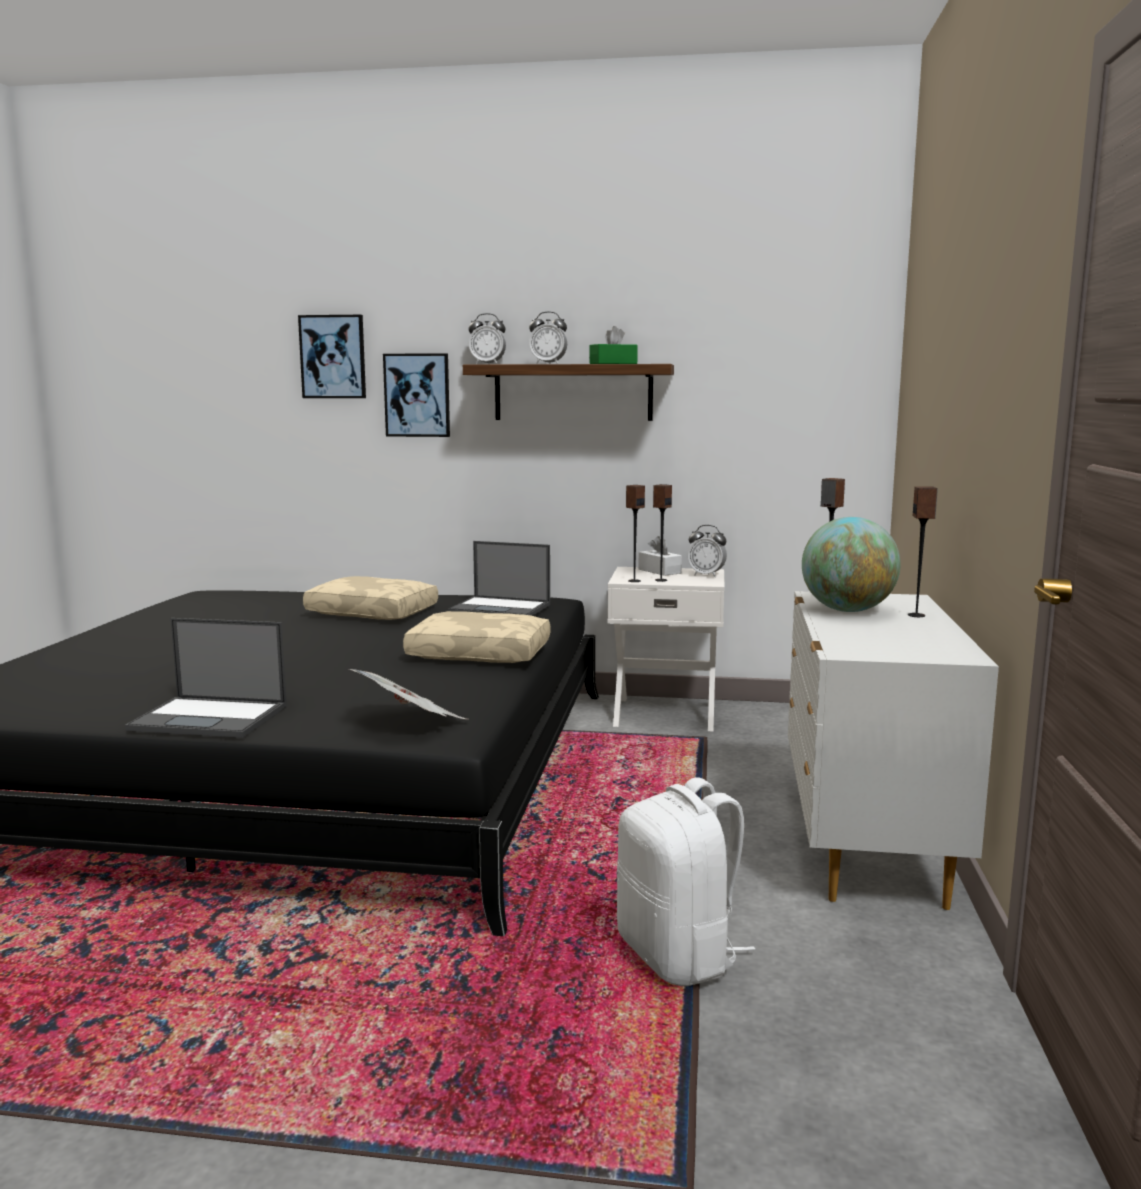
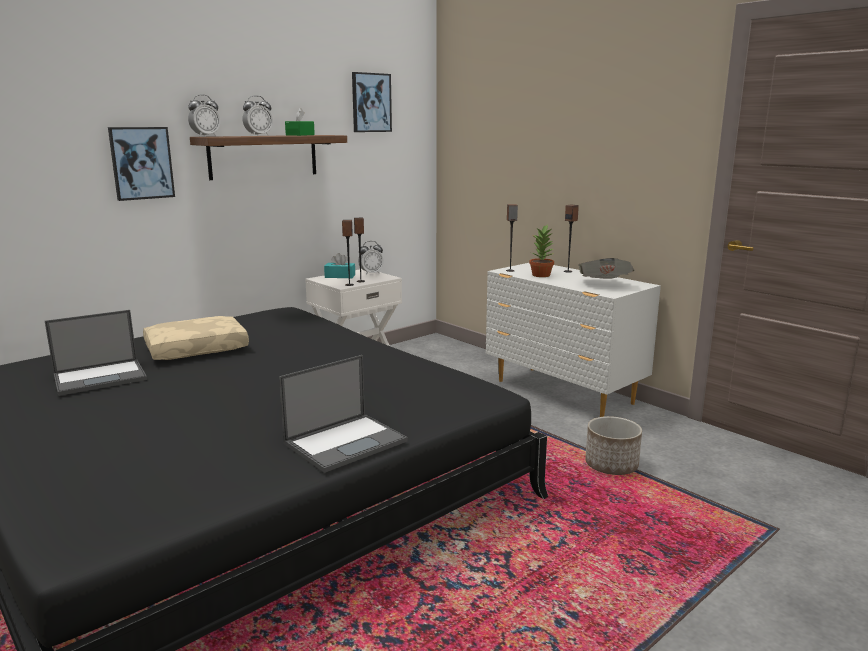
camera: 50 degrees left, 5 degrees up
picture [298,315,366,398] -> picture moved to [352,72,392,132]
newspaper [349,669,466,719] -> newspaper moved to [578,258,634,279]
beige pillow [403,611,550,663] -> none
laptop [448,541,550,616] -> laptop moved to [45,310,147,396]
white backpack [617,777,755,986] -> planter [585,416,642,475]
white tissue box [638,536,682,576] -> turquoise tissue box [324,253,355,278]
globe [802,517,901,612] -> potted plant [529,225,554,277]

